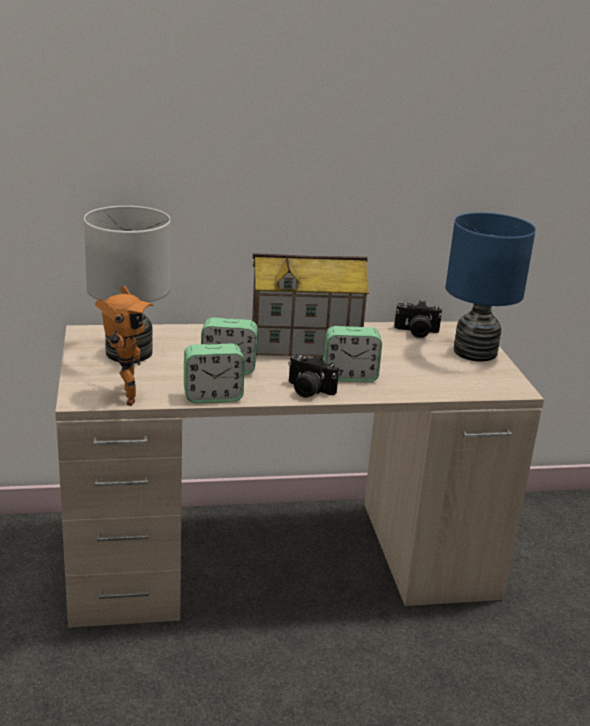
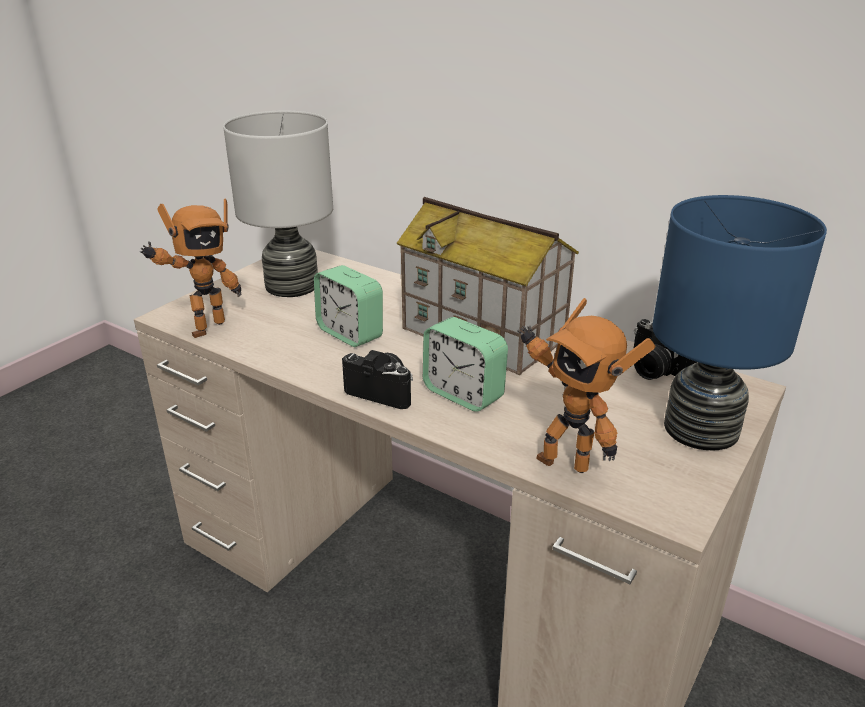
camera: 45 degrees right, 5 degrees up
alarm clock [184,344,245,403] -> none
camera [288,354,339,398] -> camera turned 135 degrees clockwise [342,350,413,409]
none -> toy robot [517,298,655,473]

